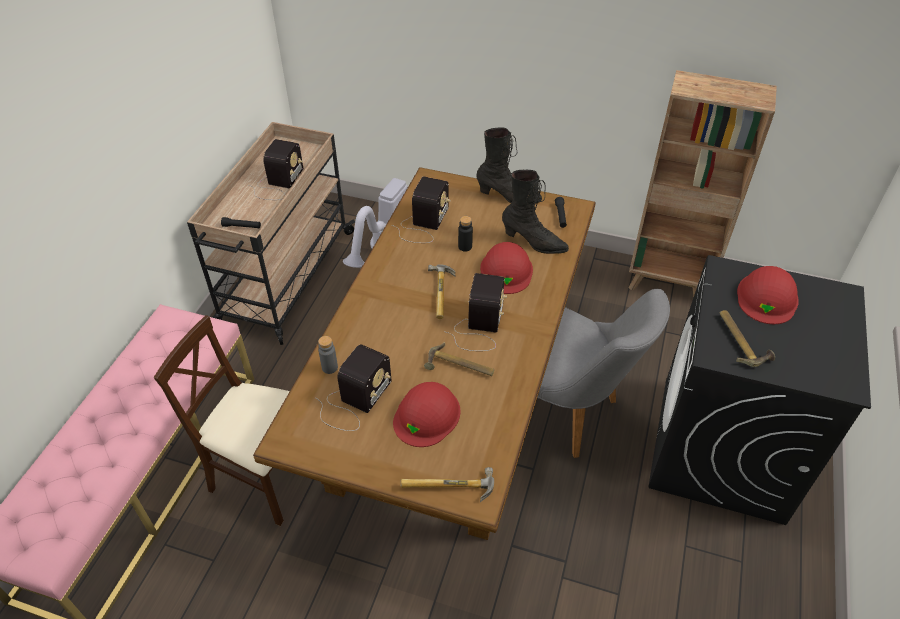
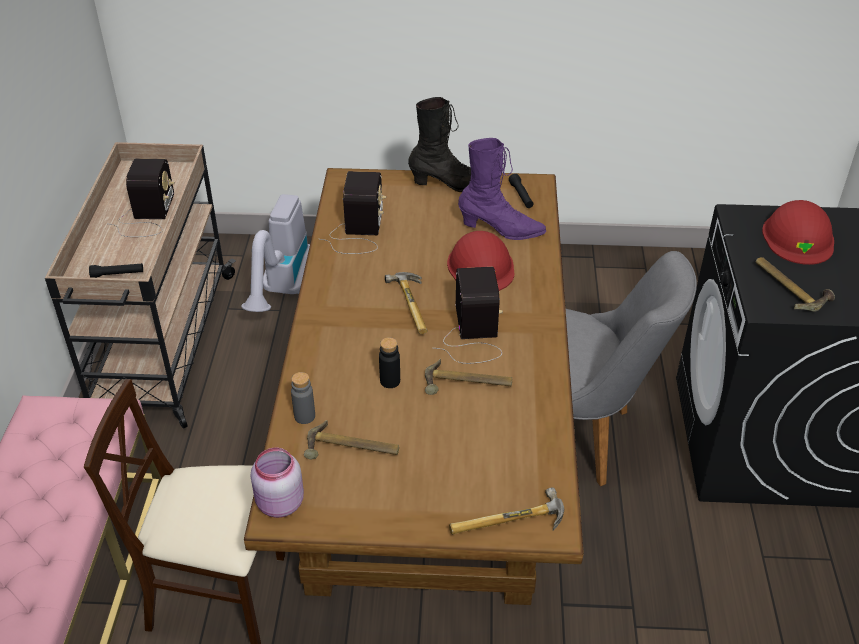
camera: 15 degrees left, 5 degrees down
radio [316,344,392,431] -> hammer [304,420,399,459]
red hard hat [393,382,460,447] -> none
black bottle [458,216,473,252] -> black bottle moved to [379,337,400,388]
black boot [502,170,569,254] -> purple boot [458,138,546,240]
brown bookcase [629,70,777,298] -> none
none -> pink jar [250,448,304,518]

